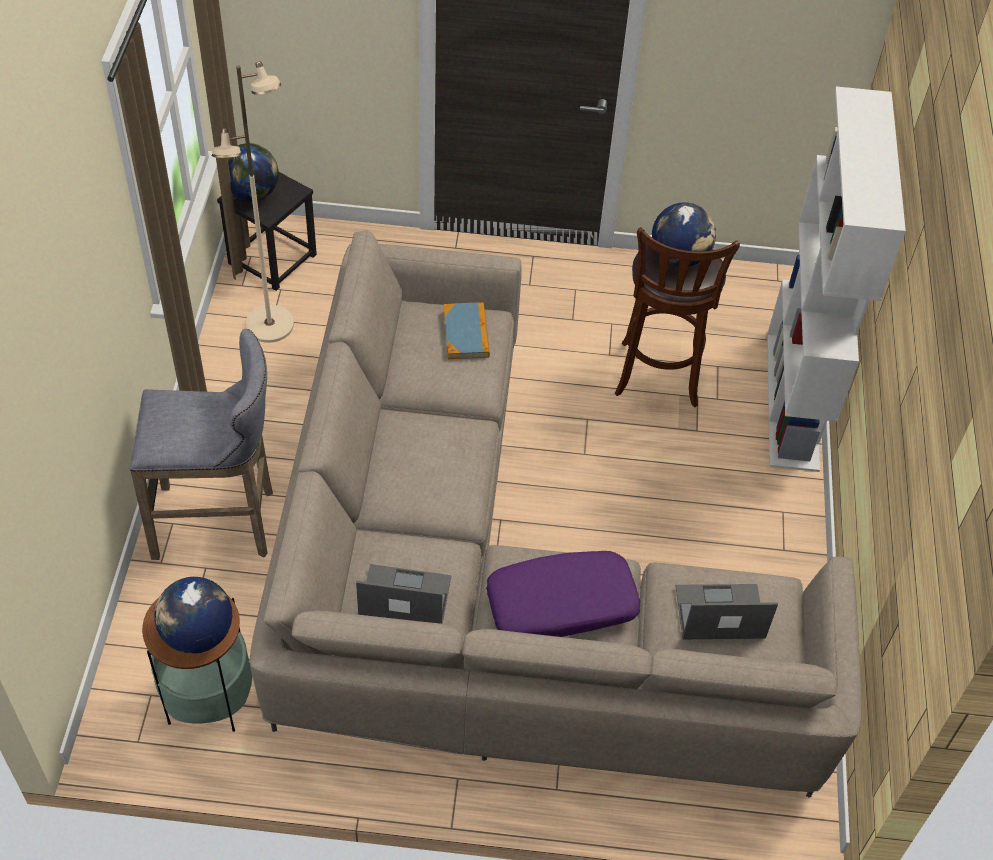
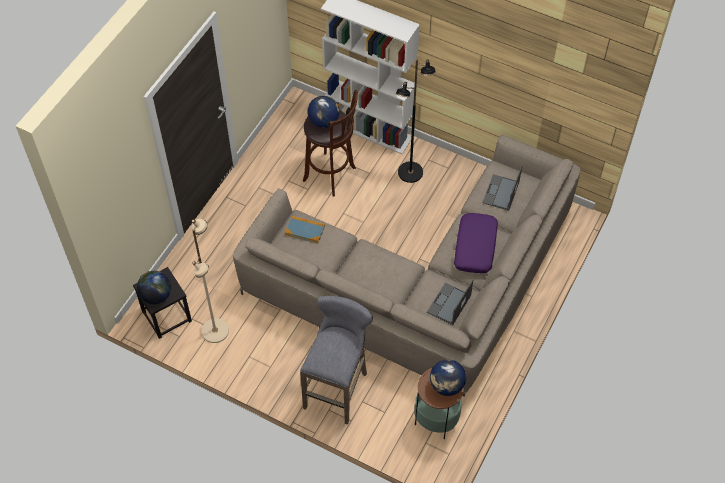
camera: 65 degrees left, 5 degrees up
none -> black floor lamp [396,59,436,183]

